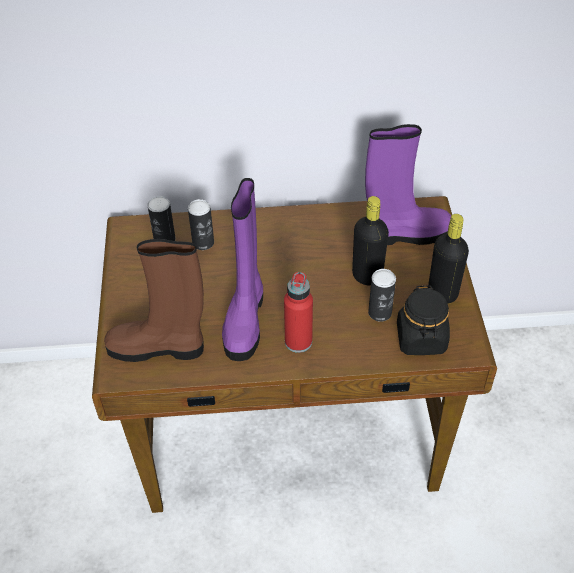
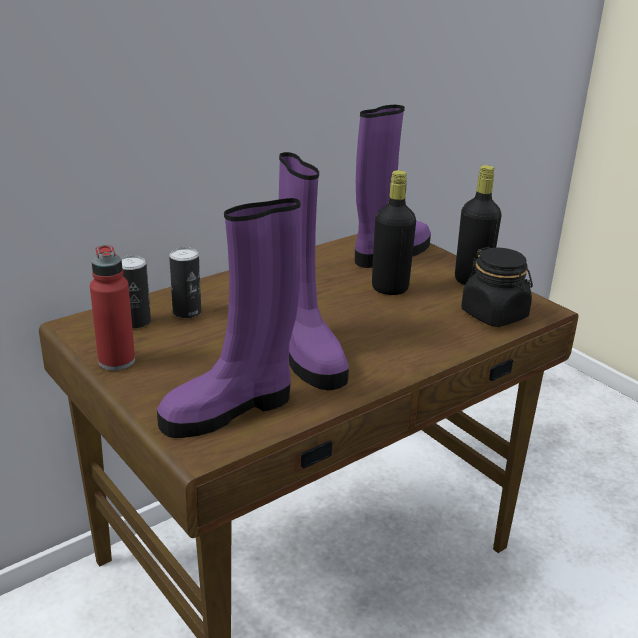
camera: 35 degrees left, 20 degrees down
brown boot [104,239,204,362] -> purple boot [157,198,301,438]
red bottle [284,272,313,353] -> red bottle moved to [90,245,135,370]
can [368,269,396,322] -> none

